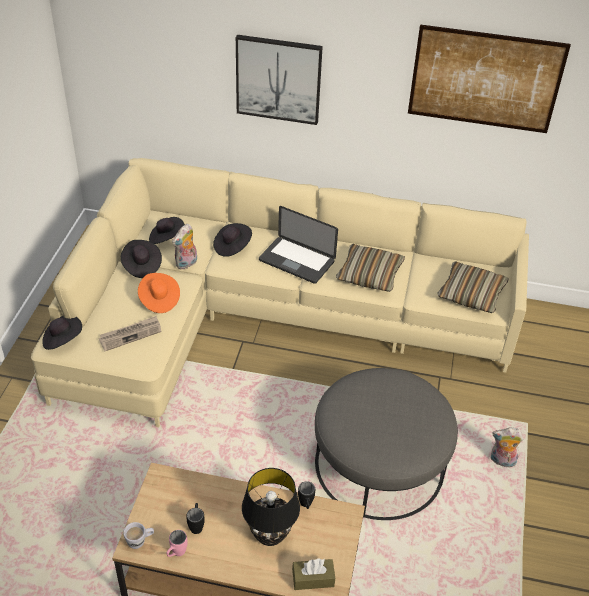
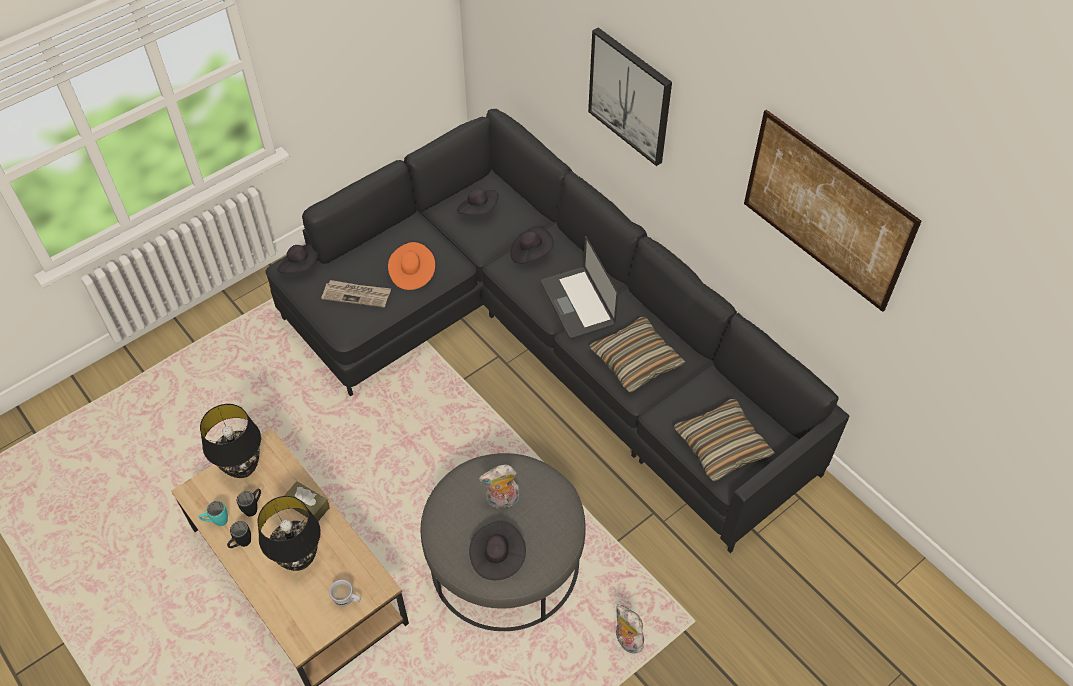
camera: 40 degrees right, 10 degrees up
beige sofa [31,158,529,428] -> black sofa [265,109,850,553]
black hat [121,240,162,278] -> black hat moved to [469,521,526,580]
white mug [123,522,154,549] -> white mug moved to [329,580,361,607]
pink mug [166,530,188,557] -> turquoise mug [199,501,228,526]
plush toy [172,224,197,269] -> plush toy moved to [479,465,519,508]
brown tissue box [292,558,335,590] -> brown tissue box moved to [284,481,330,521]
black mug [298,481,315,509] -> black mug moved to [227,521,251,548]
none -> black table lamp [200,404,261,478]

